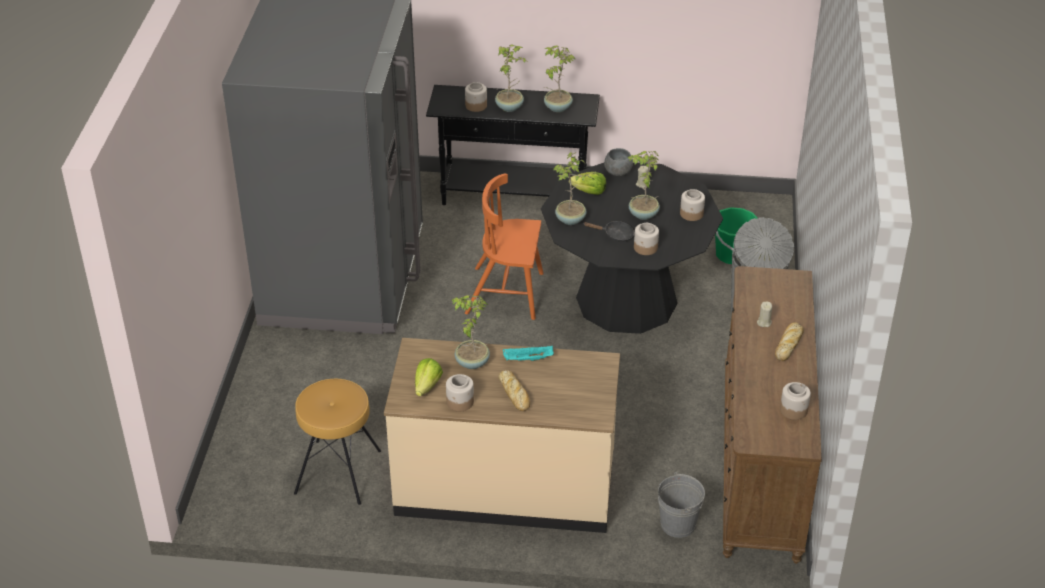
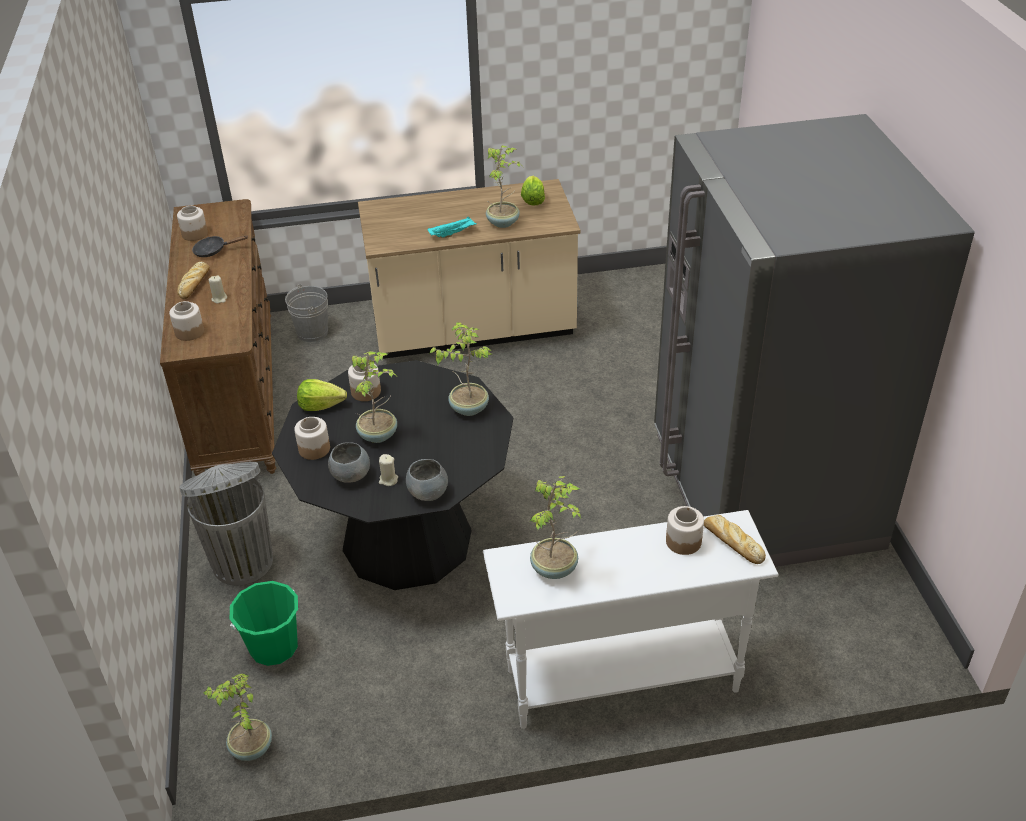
camera: 165 degrees right, 0 degrees up
brown stool [294,379,381,505] -> none
black console table [426,85,600,205] -> white console table [483,510,779,729]
jar [446,374,474,411] -> jar moved to [169,301,204,341]
orange chair [465,174,544,320] -> none
potted plant [495,44,528,112] -> potted plant moved to [204,674,272,761]
bread [498,370,530,411] -> bread moved to [704,515,766,564]
lettuce [571,172,606,195] -> lettuce moved to [297,379,347,411]
black frying pan [584,221,634,242] -> black frying pan moved to [192,235,247,257]
none -> grey bowl [328,442,370,483]

